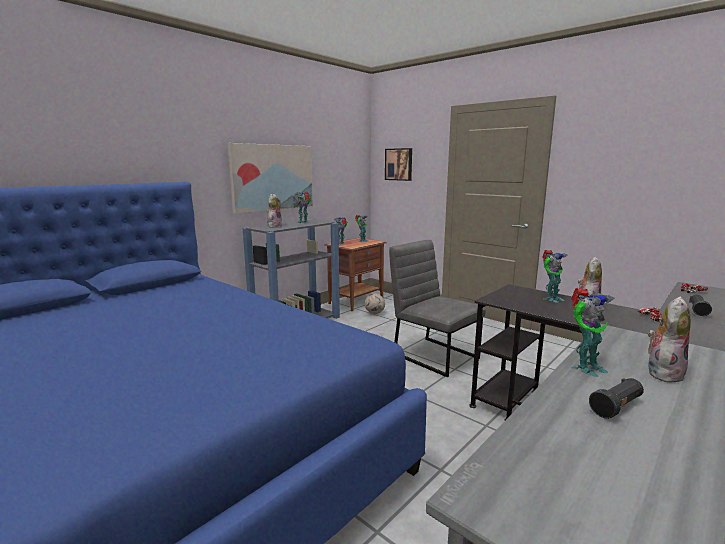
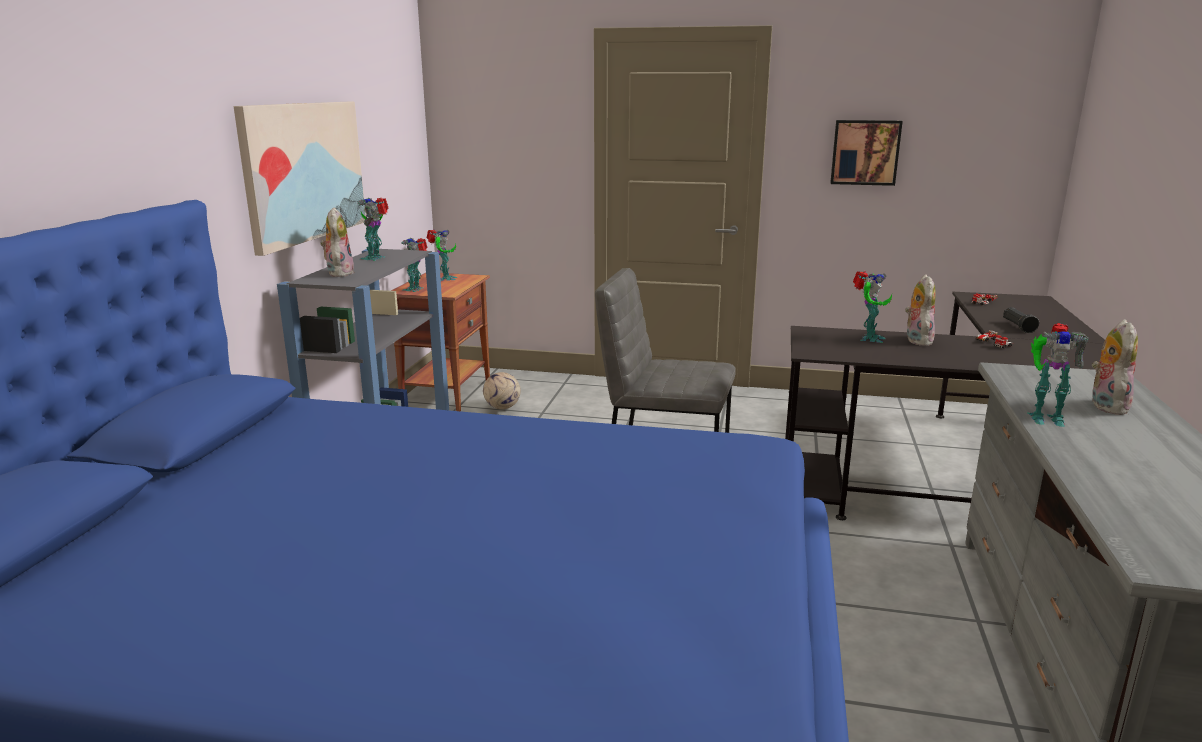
camera: 30 degrees left, 5 degrees up
picture [385,148,412,181] -> picture moved to [830,120,903,186]
toy robot [571,288,615,377] -> toy robot turned 75 degrees clockwise [1028,323,1089,427]
black flashlight [589,378,644,419] -> none

